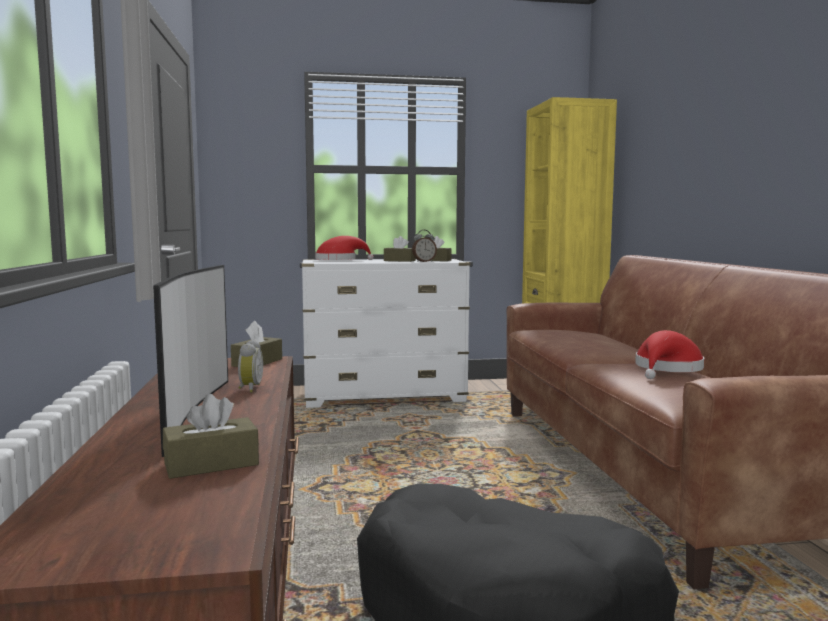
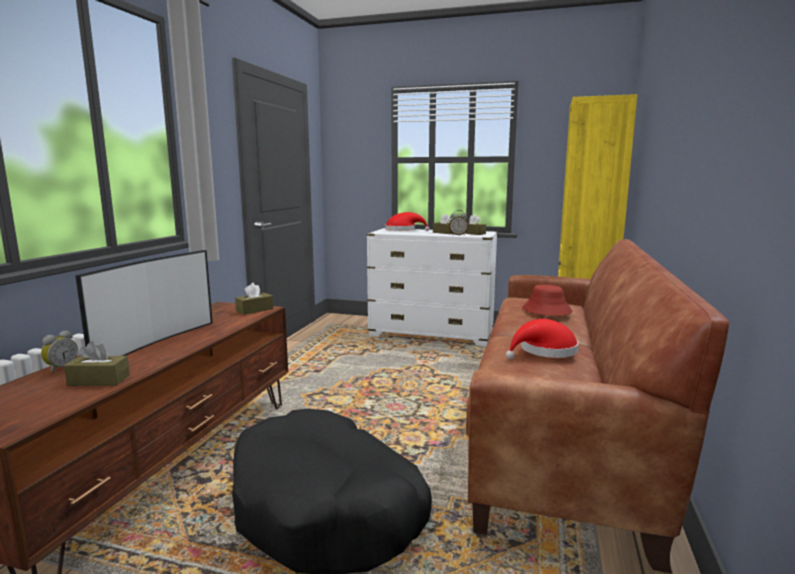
camera: 25 degrees right, 5 degrees up
alarm clock [238,340,263,393] -> alarm clock moved to [41,330,78,374]
none -> red hat [523,285,573,316]

